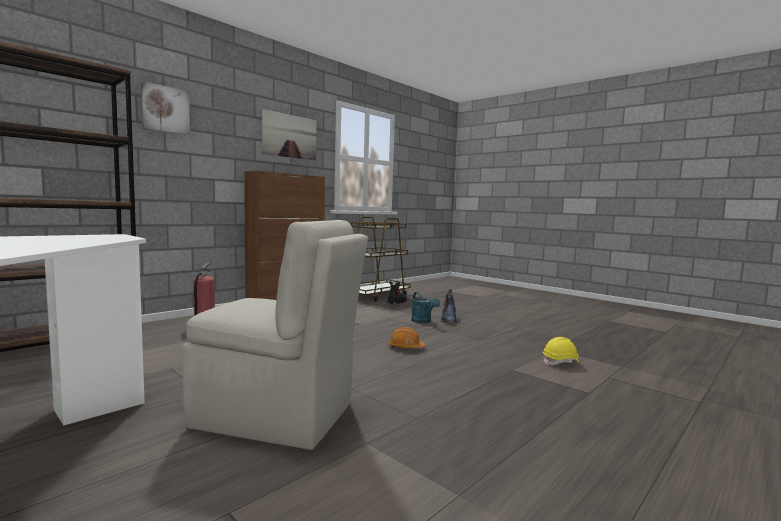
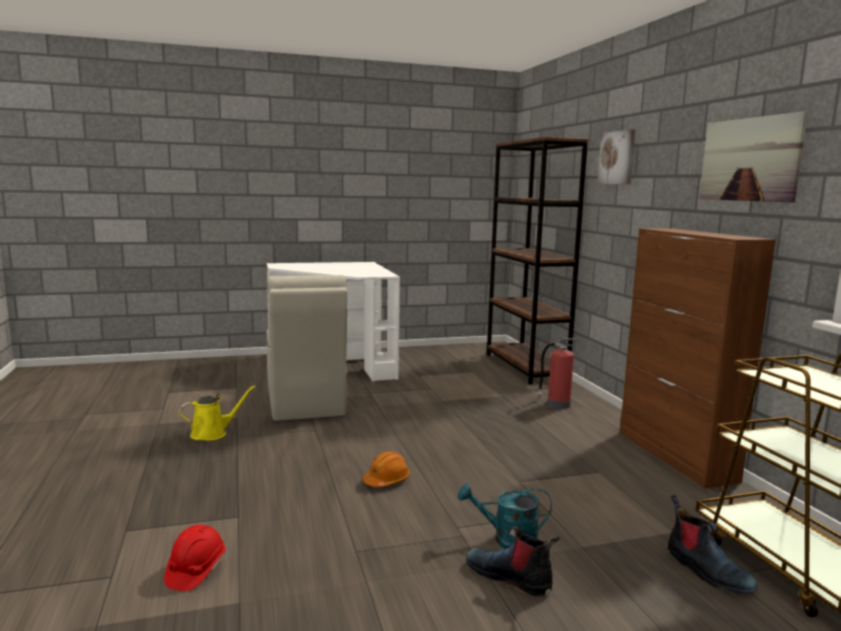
camera: 120 degrees right, 5 degrees up
beige chair [183,220,368,450] -> beige chair turned 60 degrees counterclockwise [267,275,348,421]
yellow hard hat [543,337,581,365] -> red hard hat [164,524,226,591]
none -> yellow watering can [180,385,256,441]

